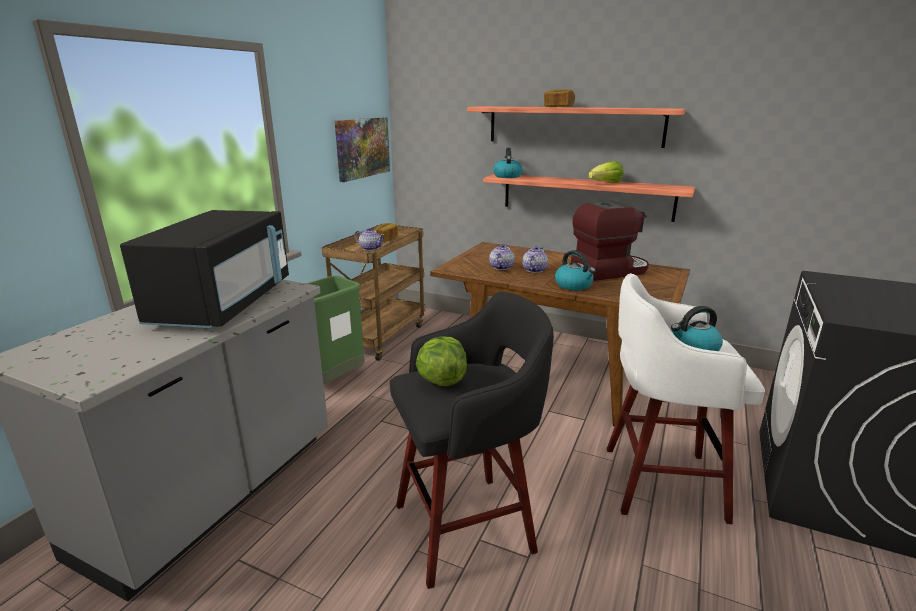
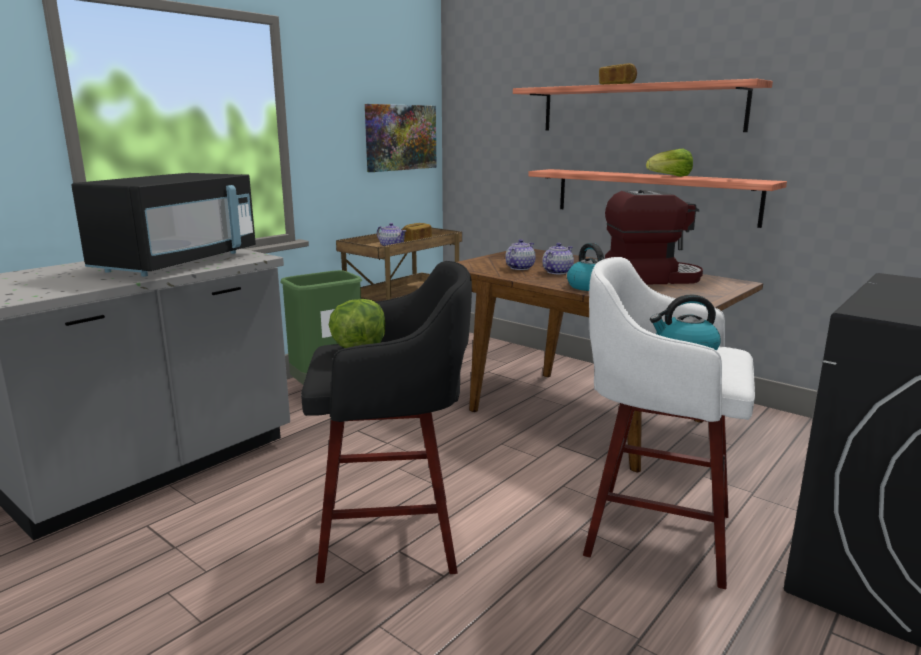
camera: 15 degrees right, 5 degrees down
kettle [493,148,523,178] -> none

